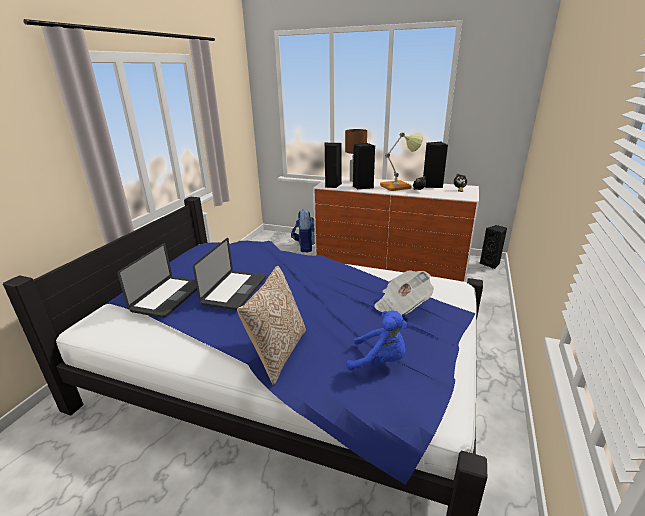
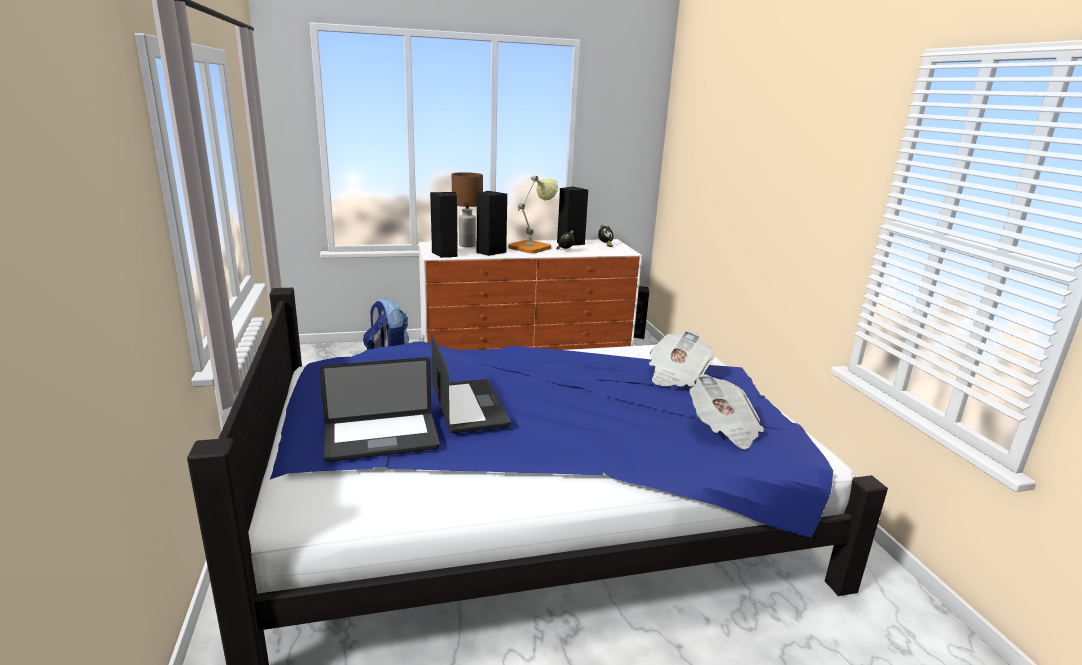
camera: 35 degrees left, 5 degrees down
laptop [117,243,197,318] -> laptop turned 90 degrees clockwise [319,357,440,462]
pillow [237,266,306,385] -> none
blue plush toy [346,310,408,371] -> newspaper [689,374,764,450]

